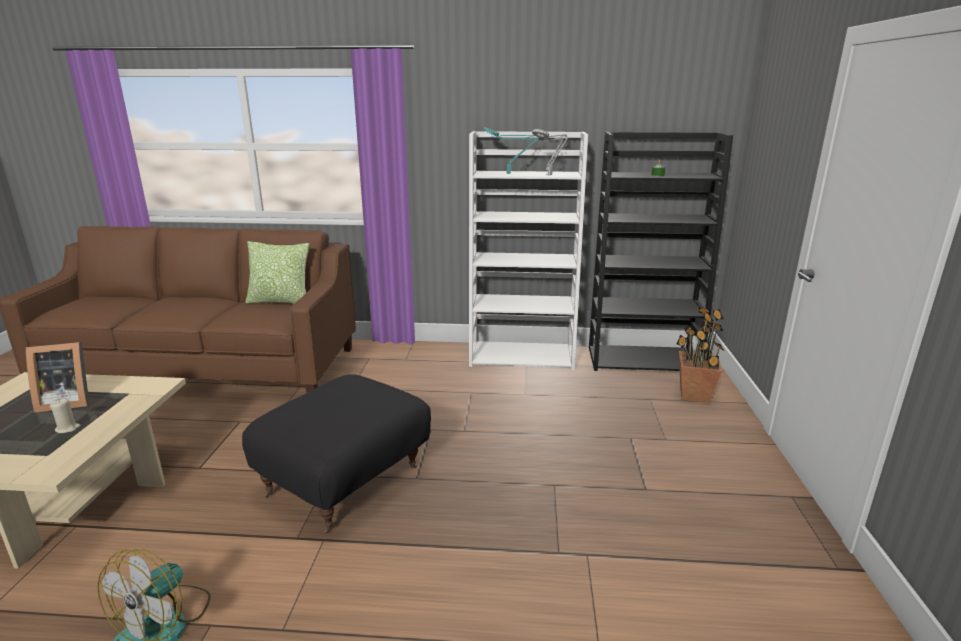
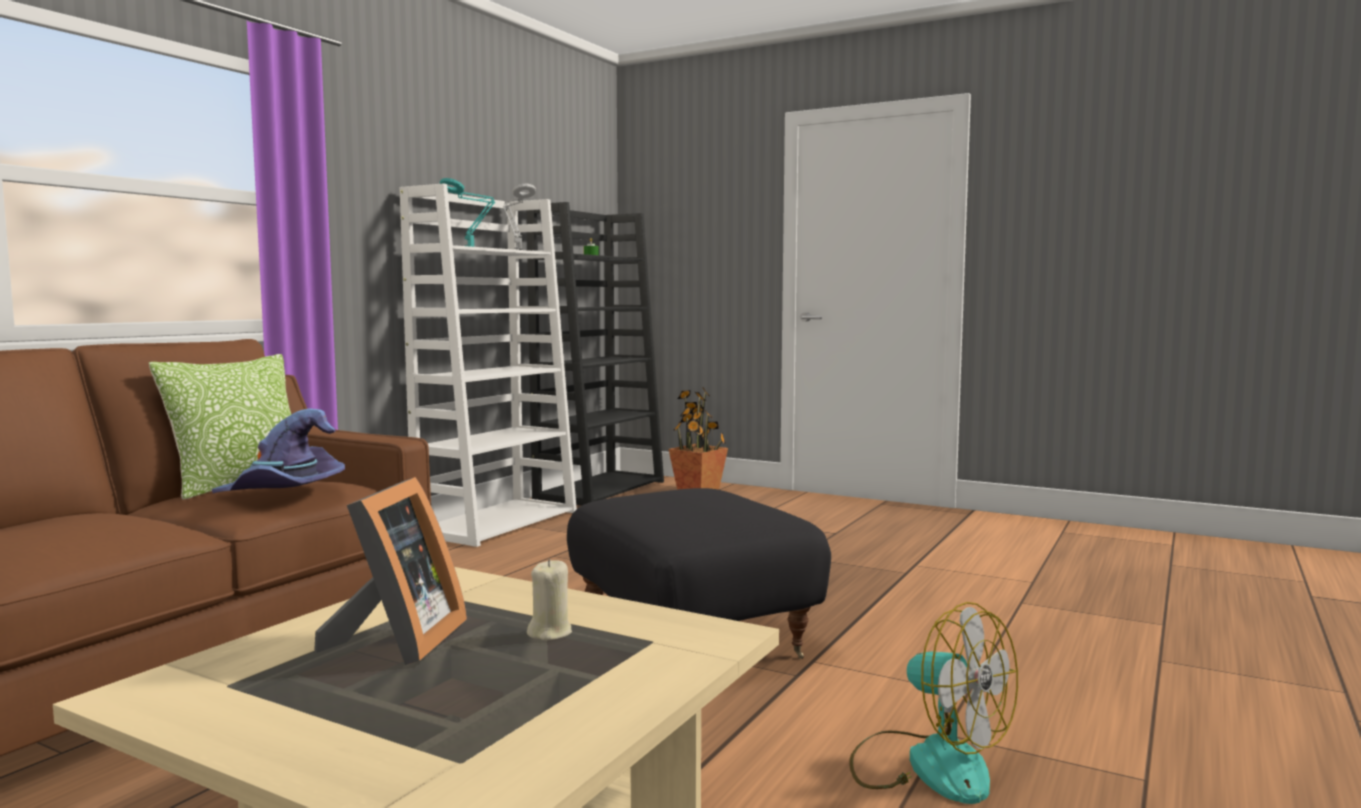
camera: 65 degrees left, 15 degrees down
none -> purple hat [212,408,345,493]

